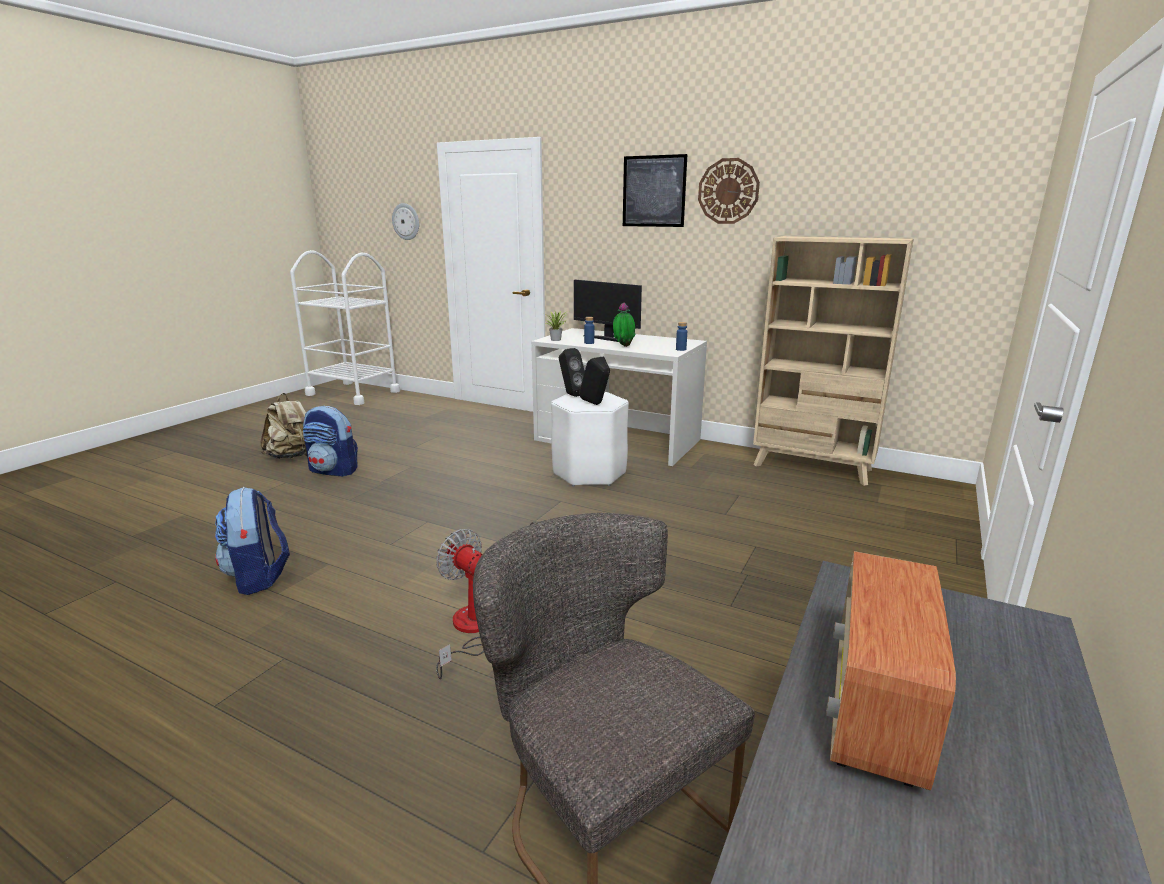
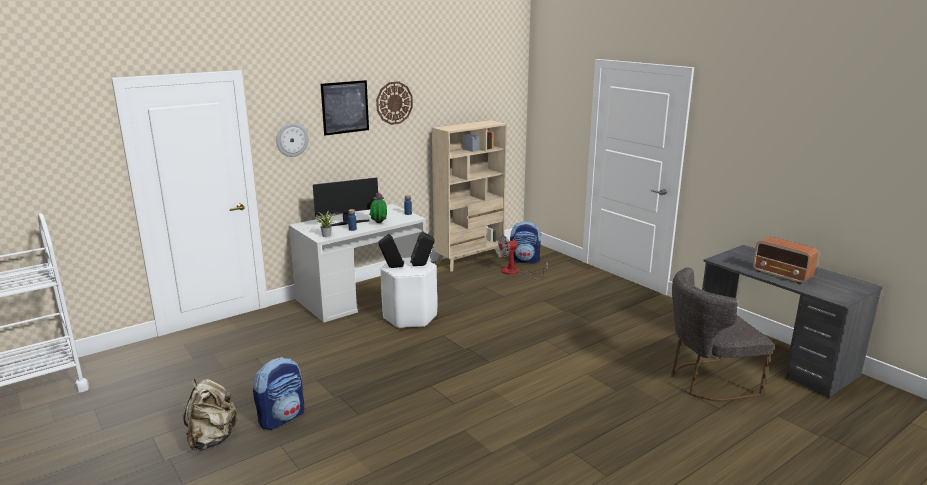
camera: 65 degrees left, 0 degrees up
backpack [215,487,290,595] -> backpack moved to [510,221,542,263]
wall clock [392,203,419,240] -> wall clock moved to [276,123,309,157]
fan [436,529,484,679] -> fan moved to [498,236,549,280]

